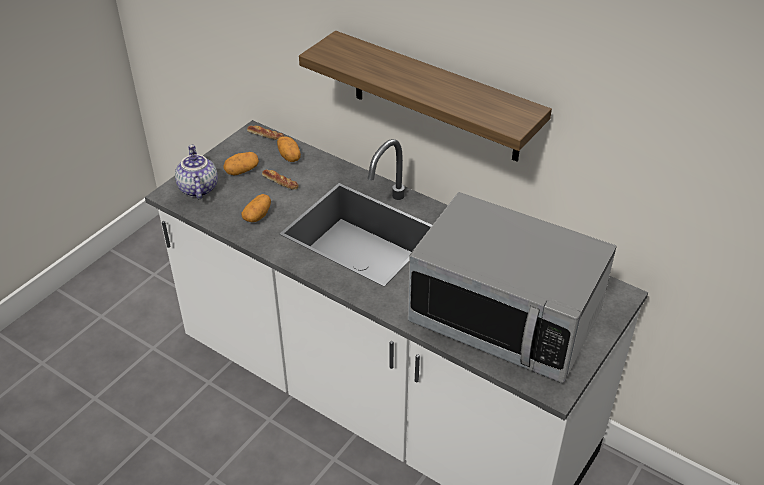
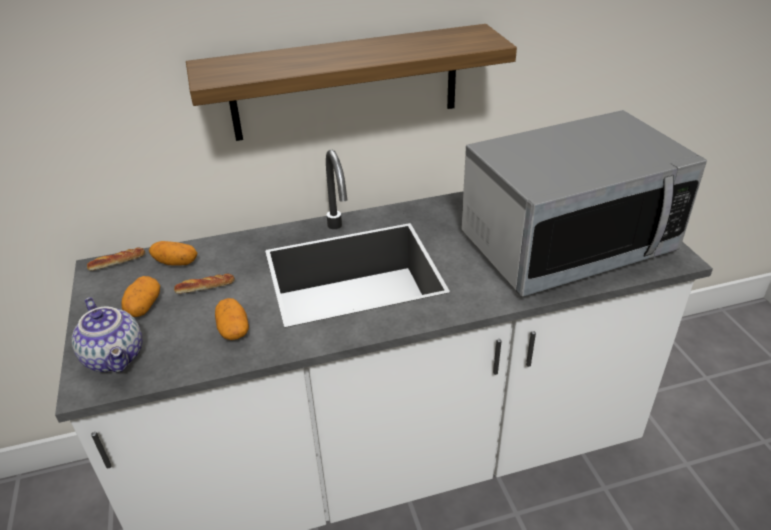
camera: 50 degrees left, 5 degrees down
teapot [175,145,218,199] -> teapot turned 150 degrees counterclockwise [72,297,142,372]

